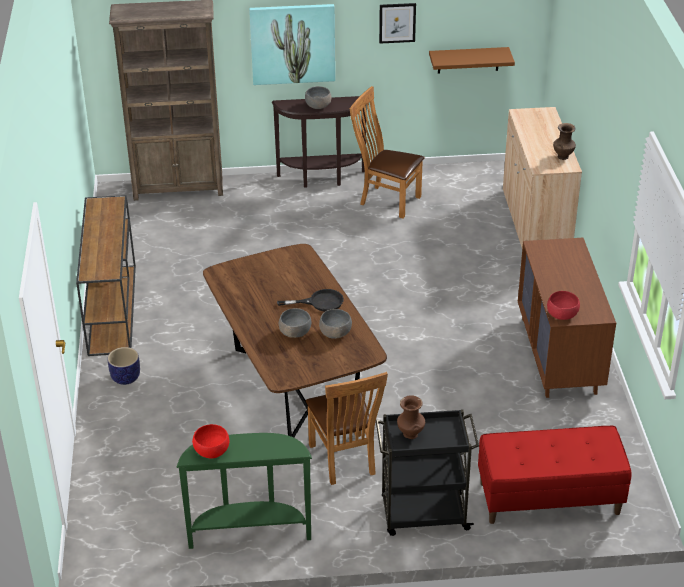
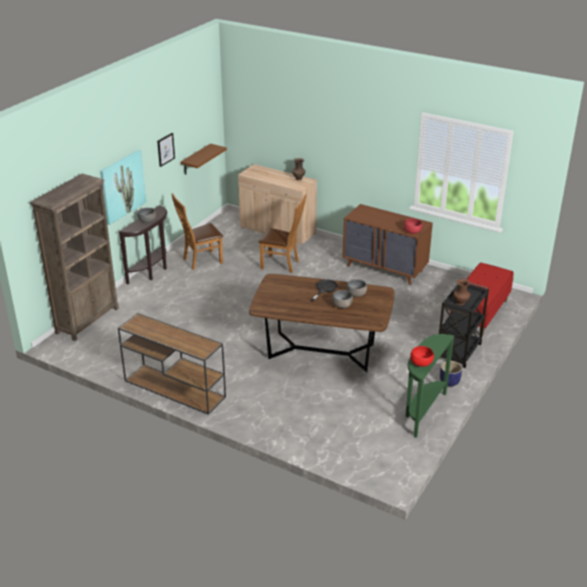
camera: 55 degrees left, 5 degrees down
planter [107,347,140,385] -> planter moved to [440,361,462,386]
brown chair [306,372,388,485] -> brown chair moved to [258,195,306,273]

